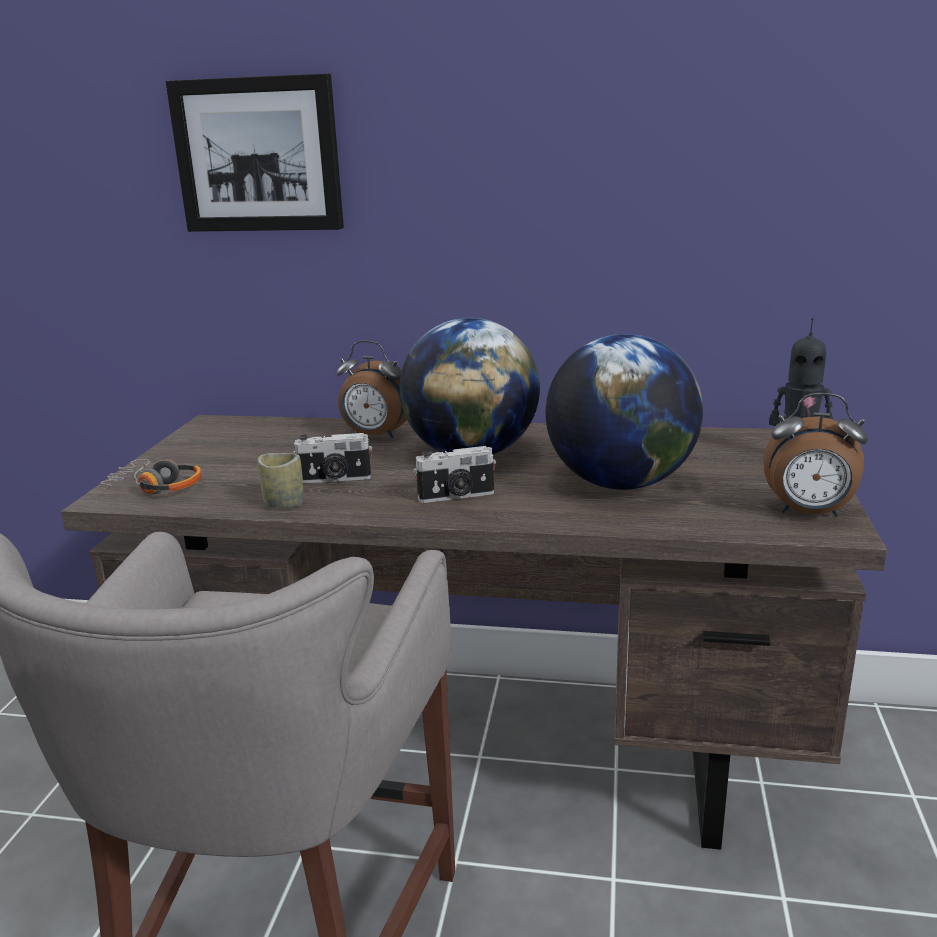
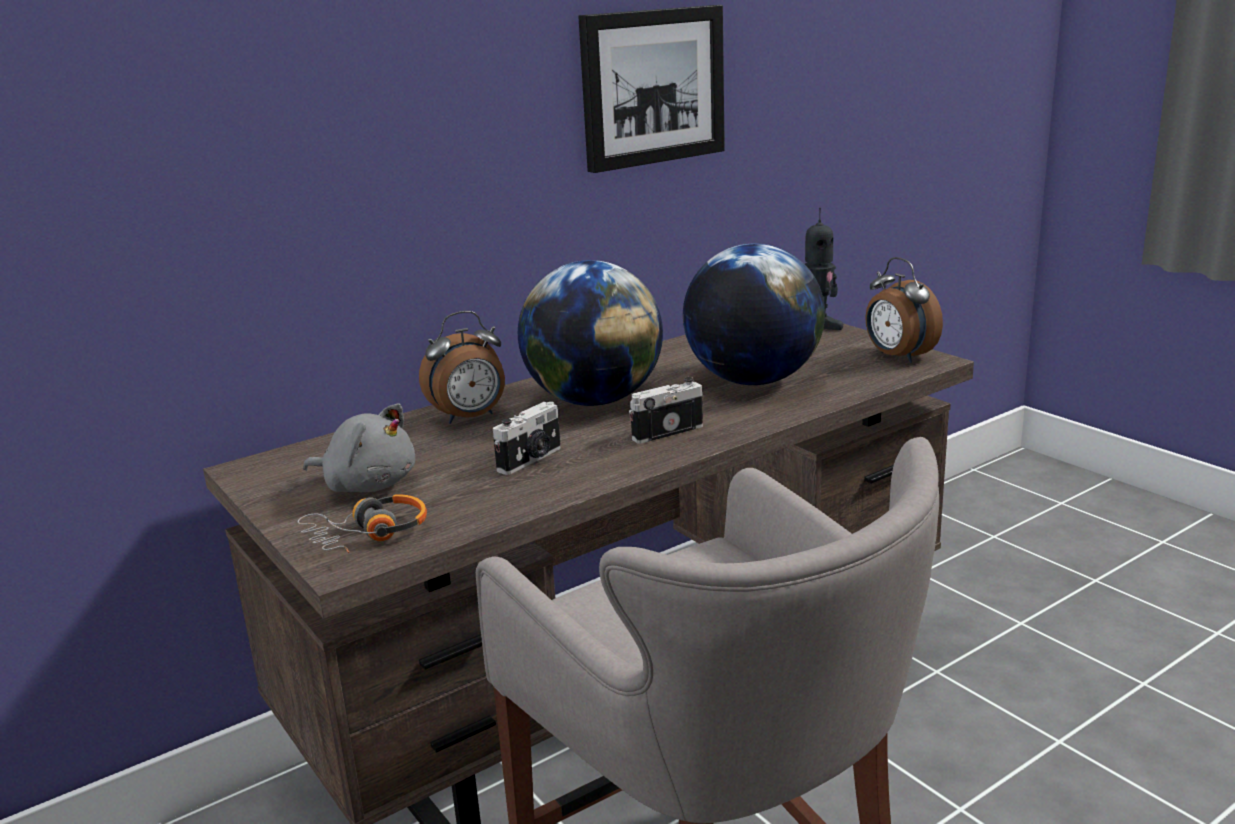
camera: 45 degrees left, 0 degrees up
picture [165,73,344,232] -> picture moved to [578,5,725,173]
cup [258,453,304,508] -> none
camera [413,446,496,503] -> camera turned 150 degrees counterclockwise [629,377,703,444]
alarm clock [763,393,868,517] -> alarm clock turned 90 degrees clockwise [865,257,943,363]
none -> grey plush toy [303,403,415,492]

